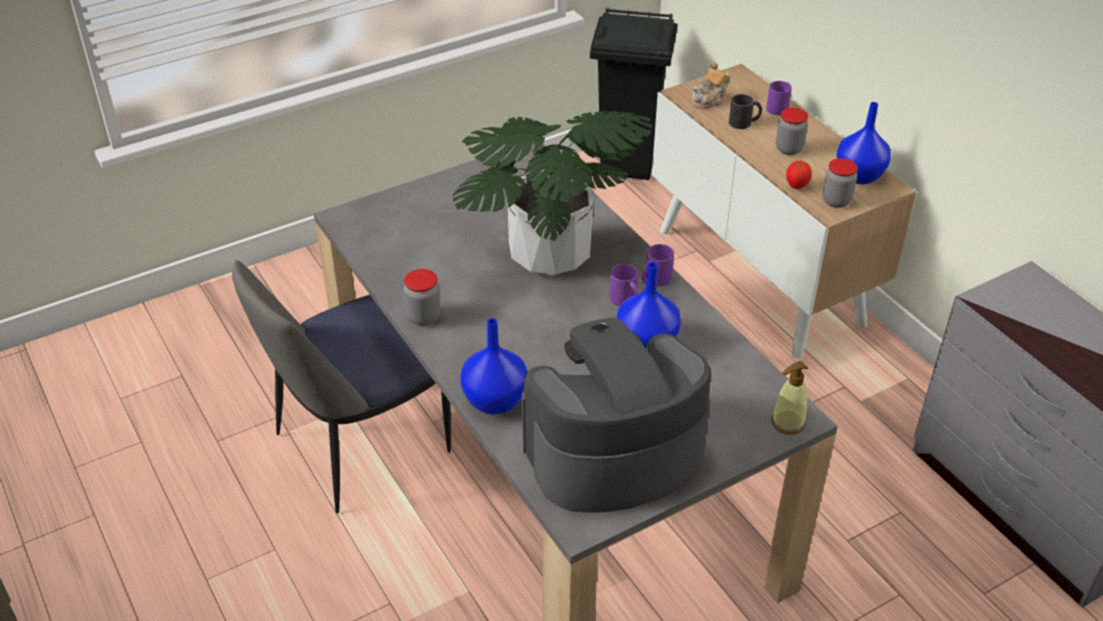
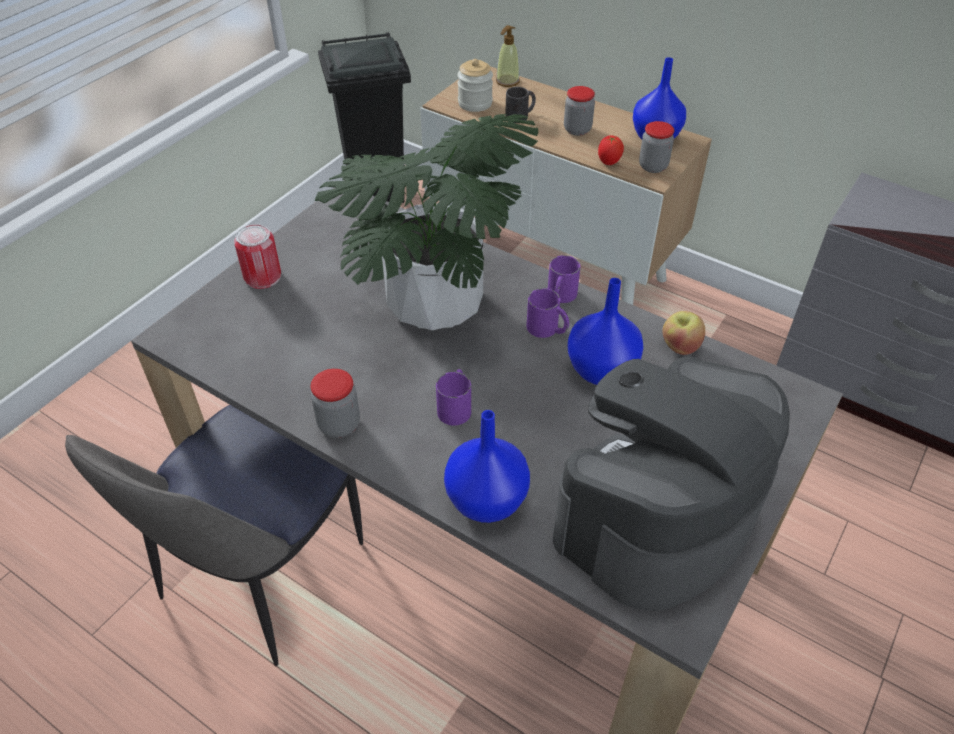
camera: 25 degrees left, 5 degrees up
teapot [692,62,730,109] -> jar [457,59,493,112]
purple mug [766,81,792,115] -> purple mug moved to [436,369,471,425]
soap dispenser [771,361,808,435] -> soap dispenser moved to [496,25,520,87]
none -> can [234,224,281,289]
none -> apple [662,311,705,355]

